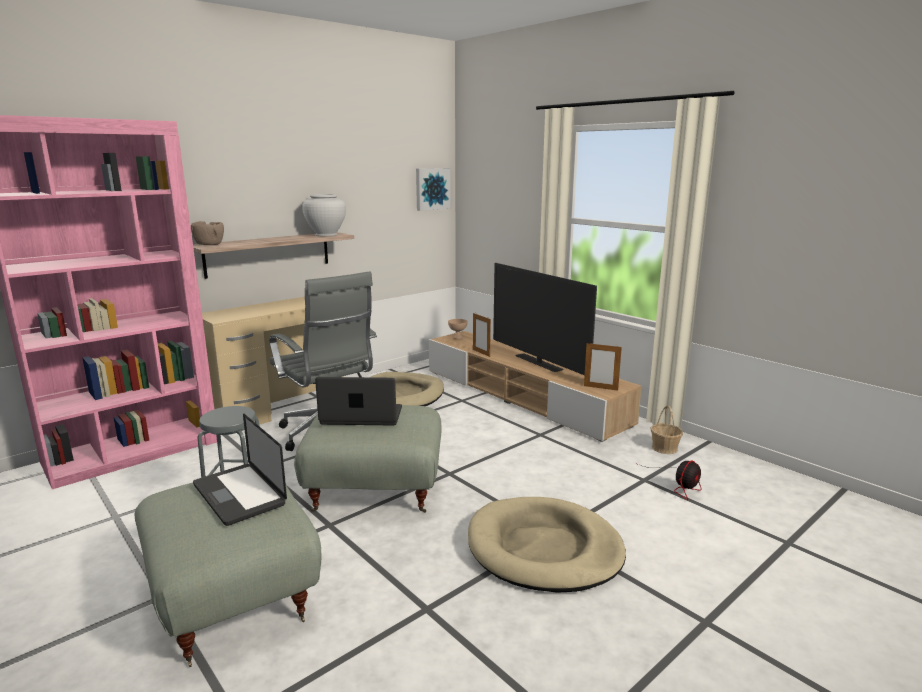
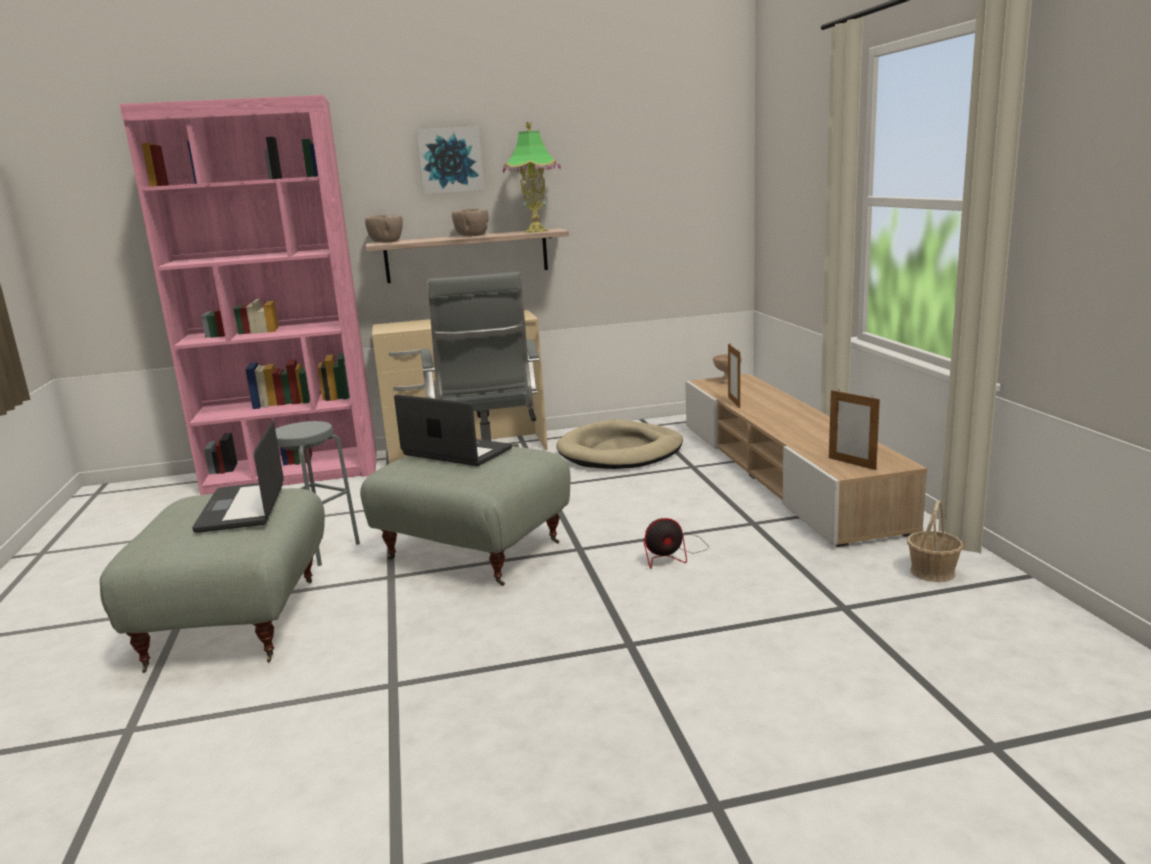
camera: 30 degrees right, 0 degrees up
white vase [302,194,346,236] -> table lamp [503,122,561,232]
picture [416,168,451,211] -> picture moved to [416,126,484,194]
beige dog bed [468,497,626,593] -> none
television [493,263,597,375] -> none
fan [638,460,702,500] -> fan moved to [643,518,707,569]
none -> brown bowl [452,208,488,236]

